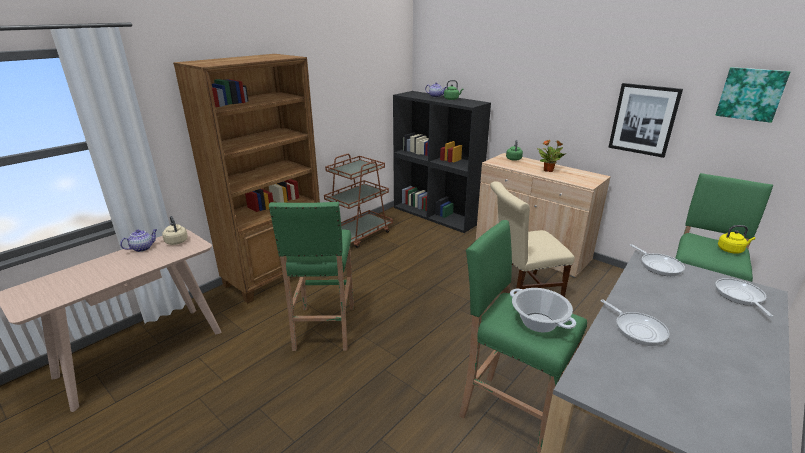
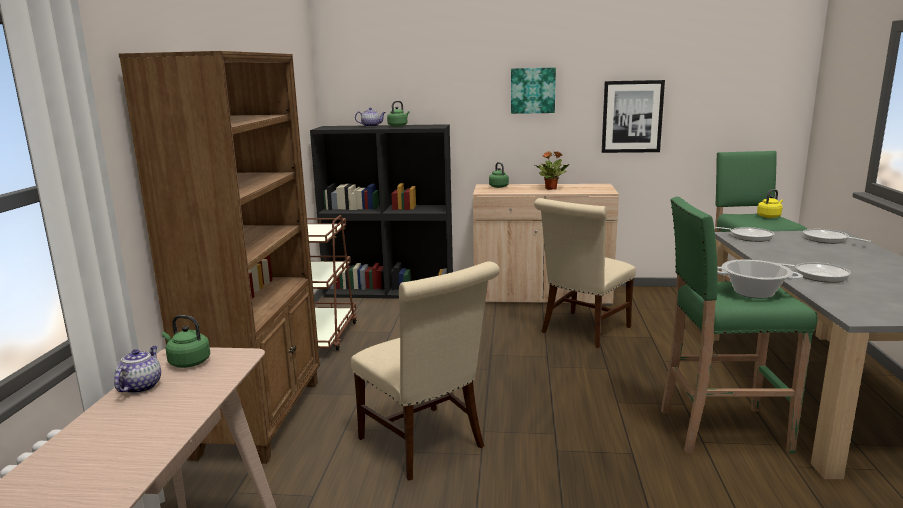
camera: 35 degrees left, 10 degrees down
beige kettle [162,216,188,245] -> green kettle [162,315,210,368]
green stool [269,202,354,351] -> beige chair [351,261,500,481]
picture [715,67,791,123] -> picture moved to [511,68,556,114]

